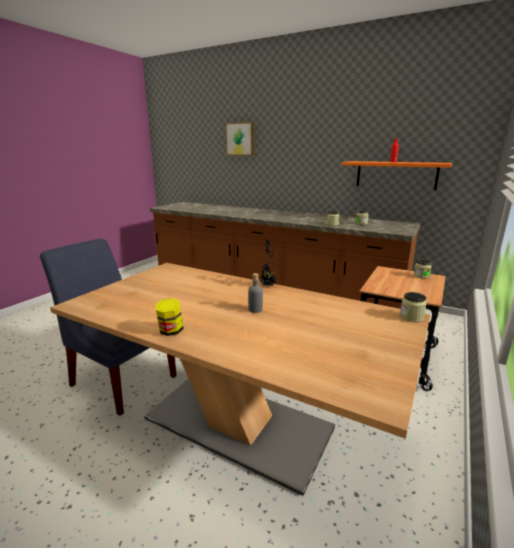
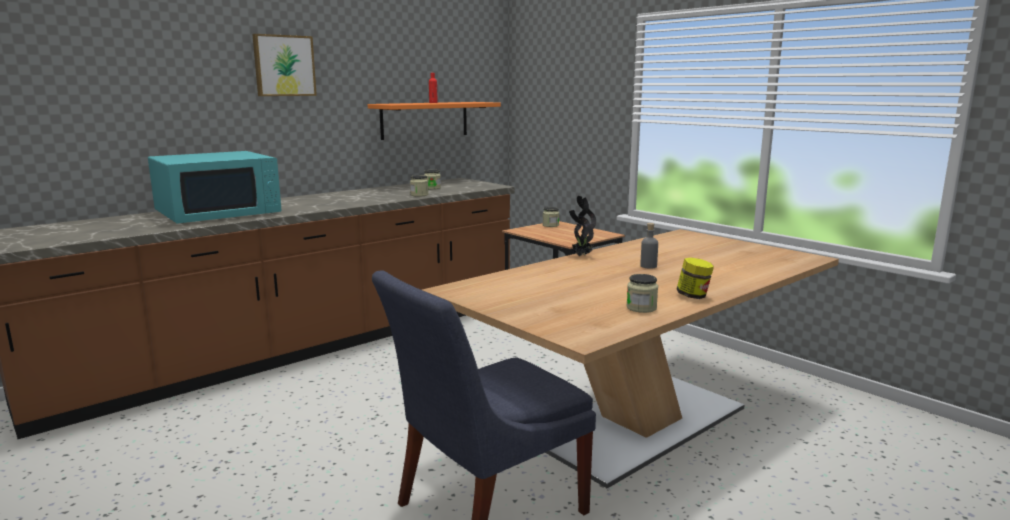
camera: 70 degrees left, 5 degrees down
picture [226,122,254,155] -> picture moved to [252,34,317,96]
jar [400,292,427,322] -> jar moved to [626,274,658,313]
none -> turquoise microwave [148,151,281,224]

